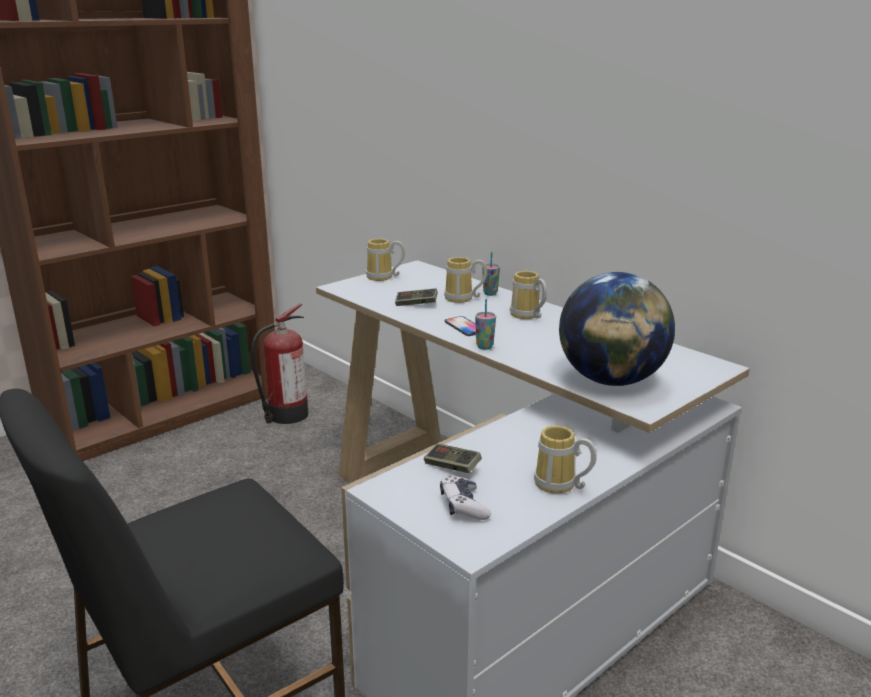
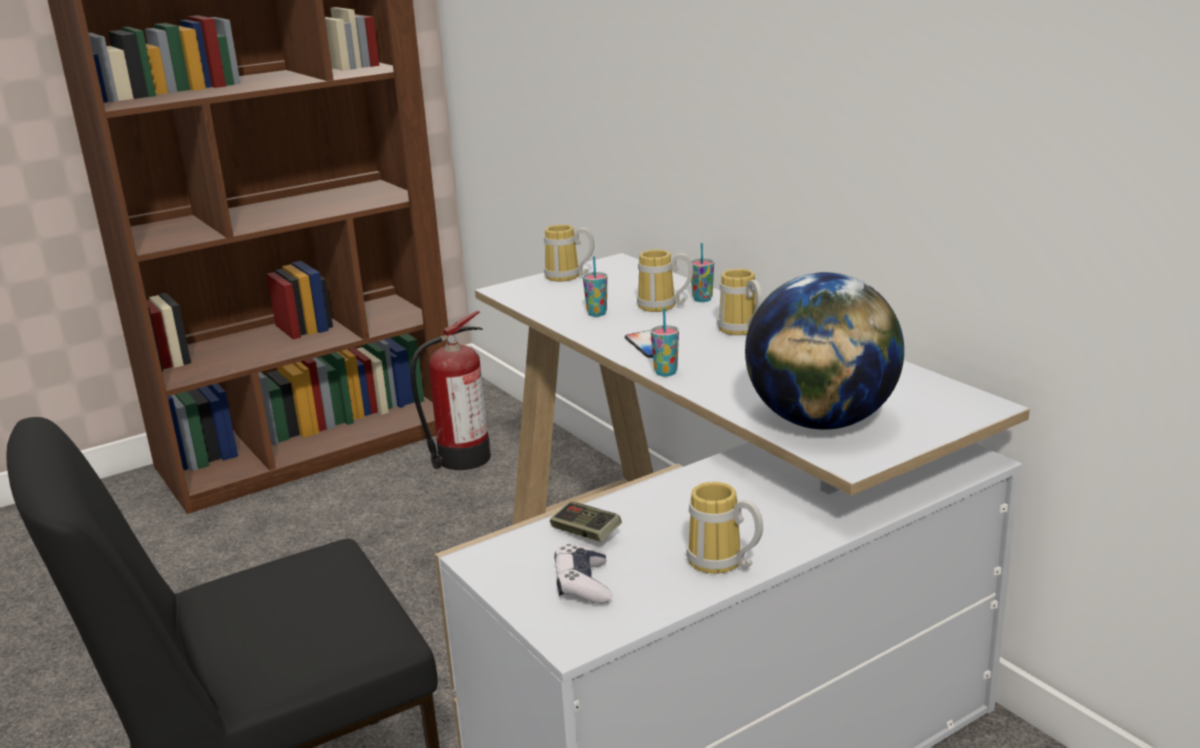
camera: 10 degrees right, 0 degrees up
game controller [395,288,438,306] -> cup [583,256,607,317]

